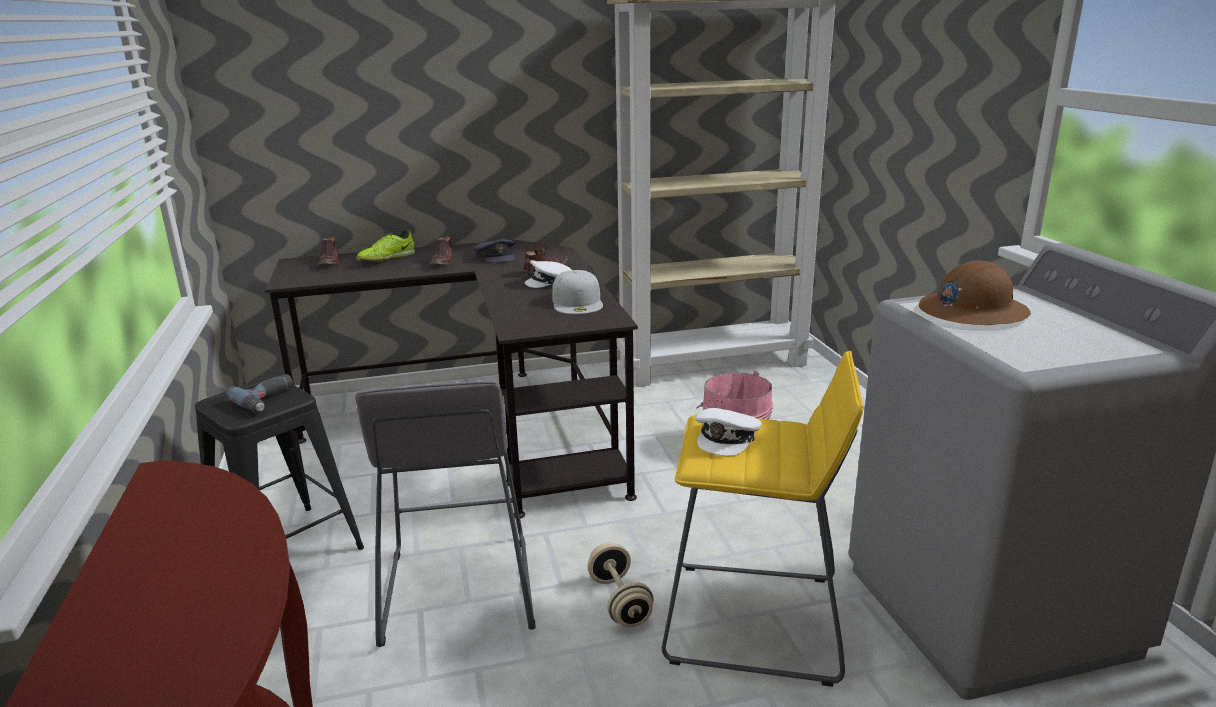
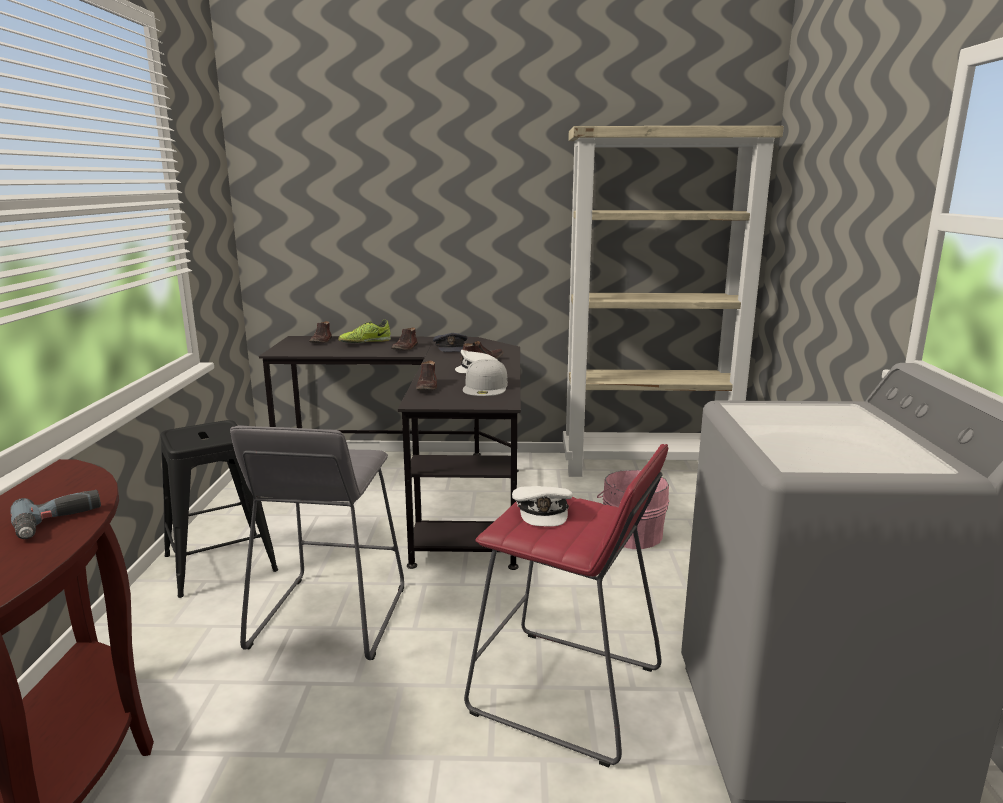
camera: 15 degrees right, 5 degrees down
power drill [226,374,293,413] -> power drill moved to [10,490,101,539]
beige dumbbell [587,542,654,627] -> none
yellow stool [662,351,863,687] -> red stool [464,444,668,768]
white cap [695,408,762,456] -> white cap turned 45 degrees counterclockwise [512,486,573,527]
brown hard hat [919,260,1031,325] -> none
none -> brown shoe [416,361,437,391]

